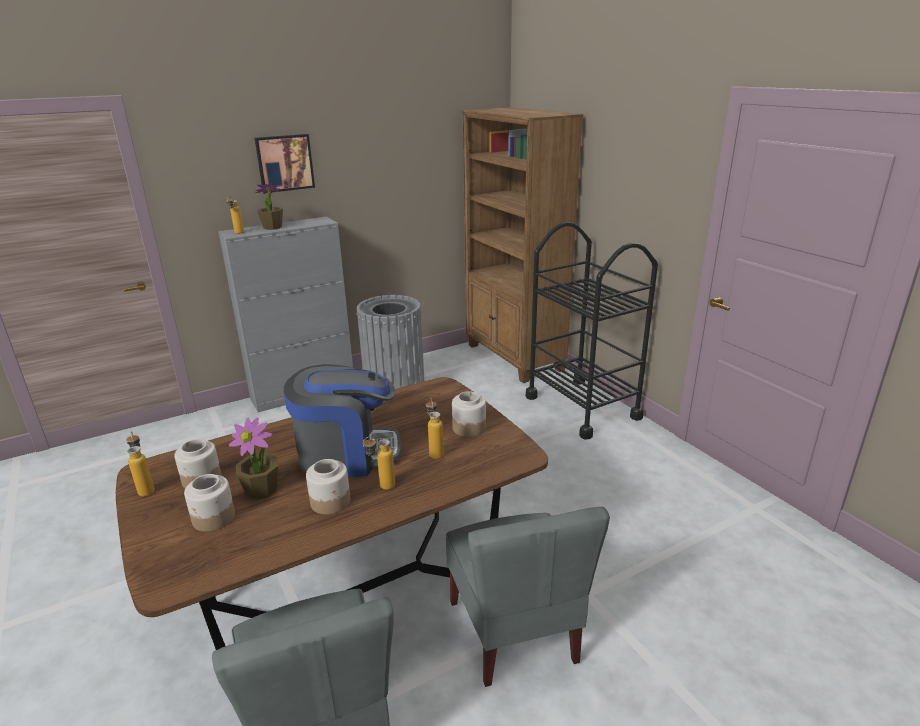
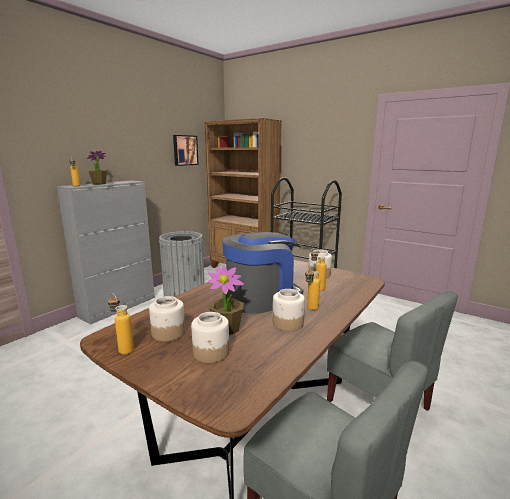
camera: 25 degrees left, 10 degrees down
picture [255,134,315,192] -> picture moved to [173,135,199,166]

